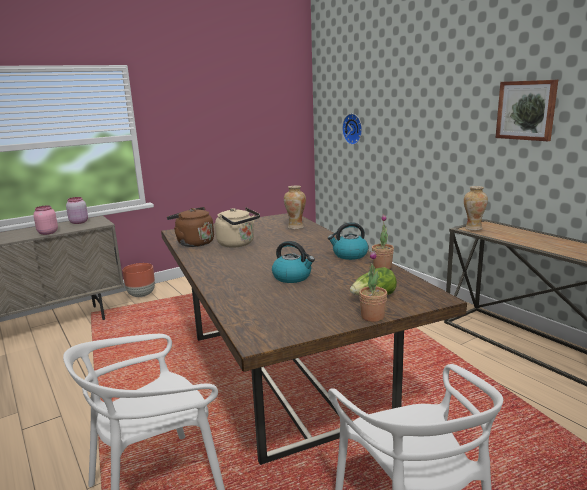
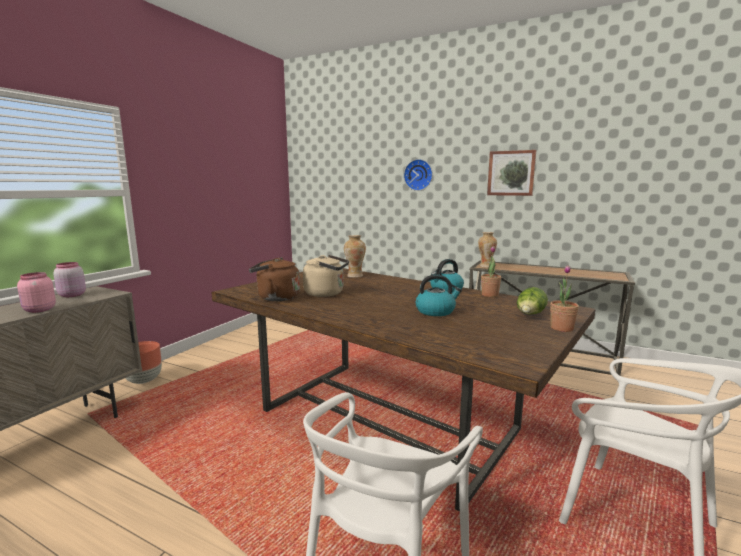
camera: 30 degrees left, 5 degrees down
wall clock [342,114,362,145] -> wall clock moved to [404,159,433,191]

